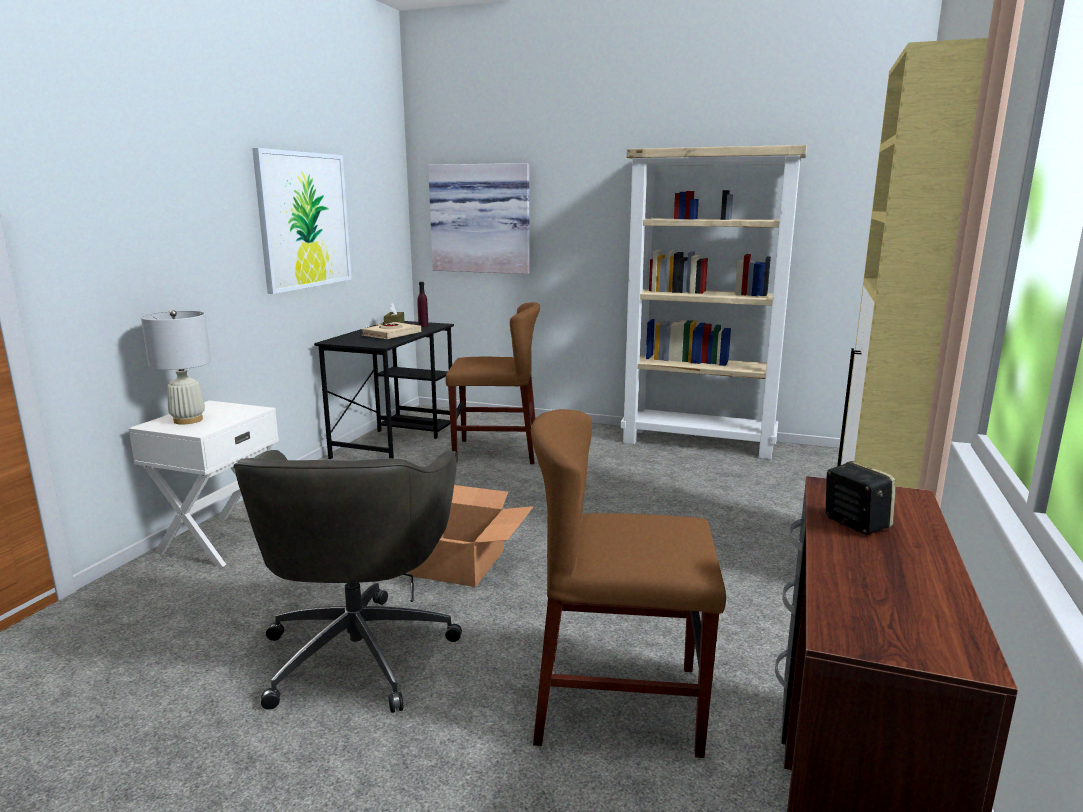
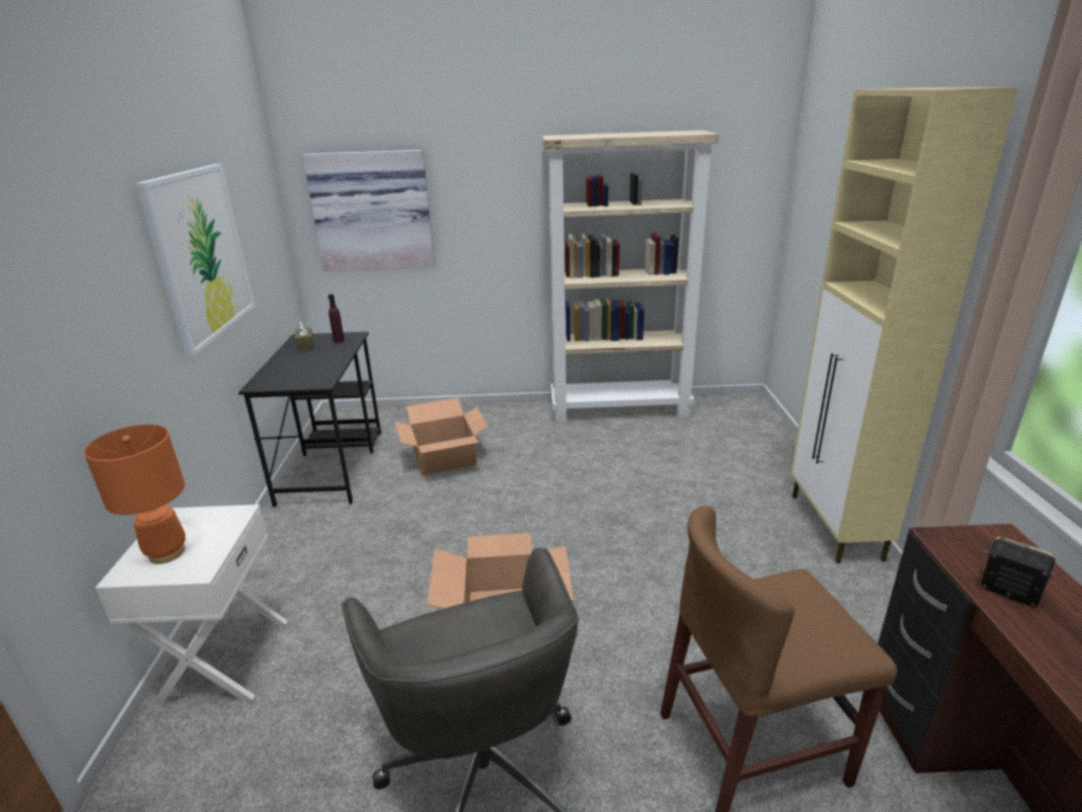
camera: 20 degrees left, 10 degrees up
white table lamp [141,310,211,424] -> orange table lamp [84,424,185,564]
beige book [361,322,421,339] -> none
brown chair [445,302,540,464] -> cardboard box [395,398,488,476]

